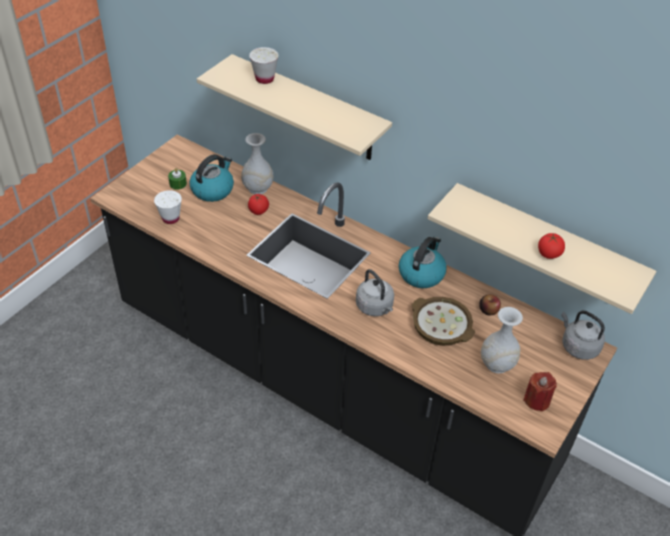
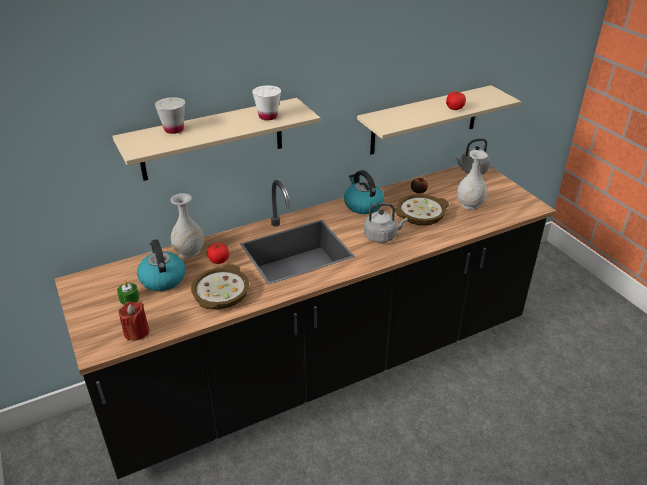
camera: 60 degrees left, 10 degrees down
white cup [154,190,182,224] -> white cup moved to [252,85,281,120]
red candle [523,372,557,412] -> red candle moved to [119,301,149,341]
none -> bowl [191,264,249,309]

